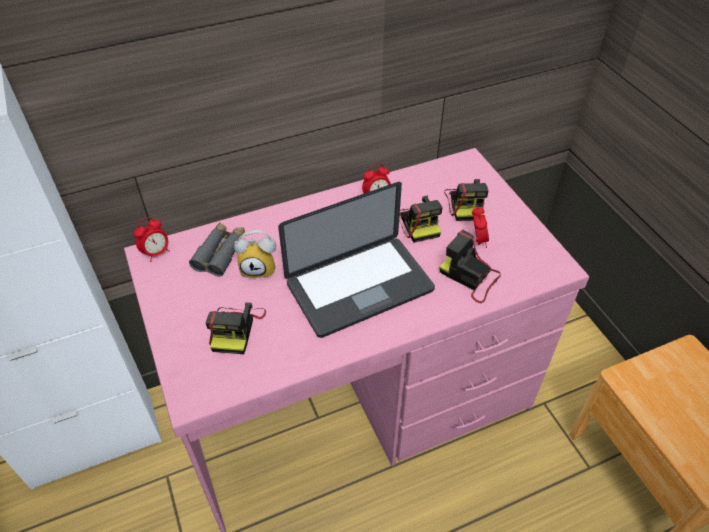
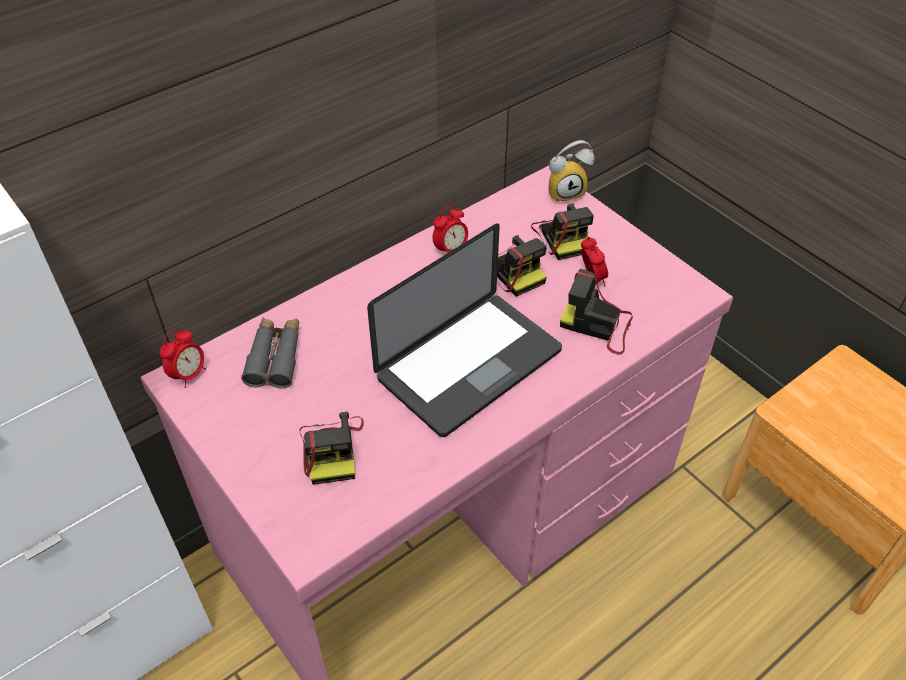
camera: 15 degrees left, 0 degrees up
alarm clock [234,230,276,278] -> alarm clock moved to [548,140,595,203]

